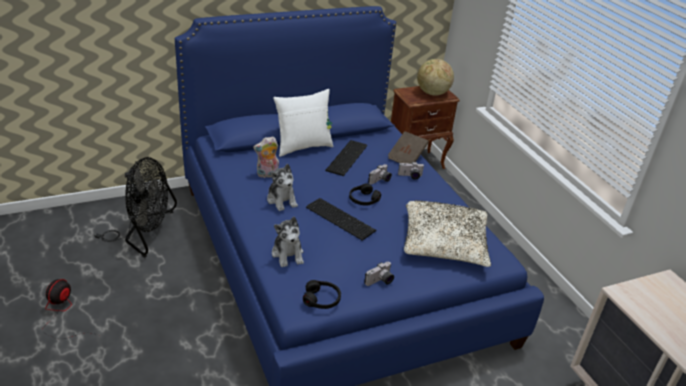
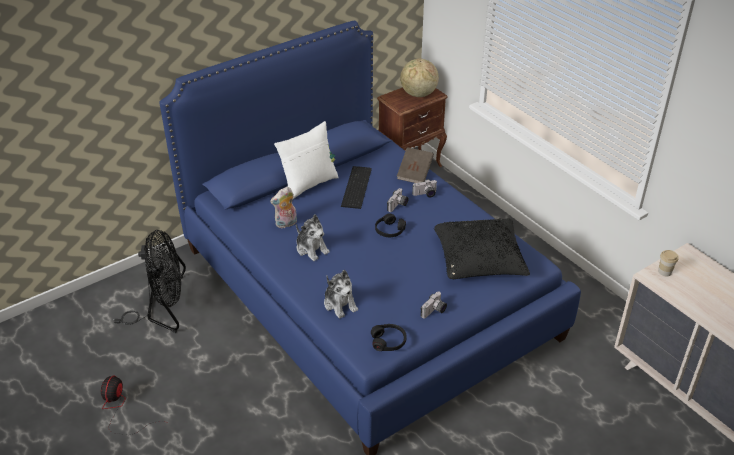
camera: 10 degrees left, 5 degrees up
keyboard [306,198,376,241] -> none
beige pillow [404,200,491,267] -> black pillow [434,219,530,279]
none -> cup [658,250,679,276]

